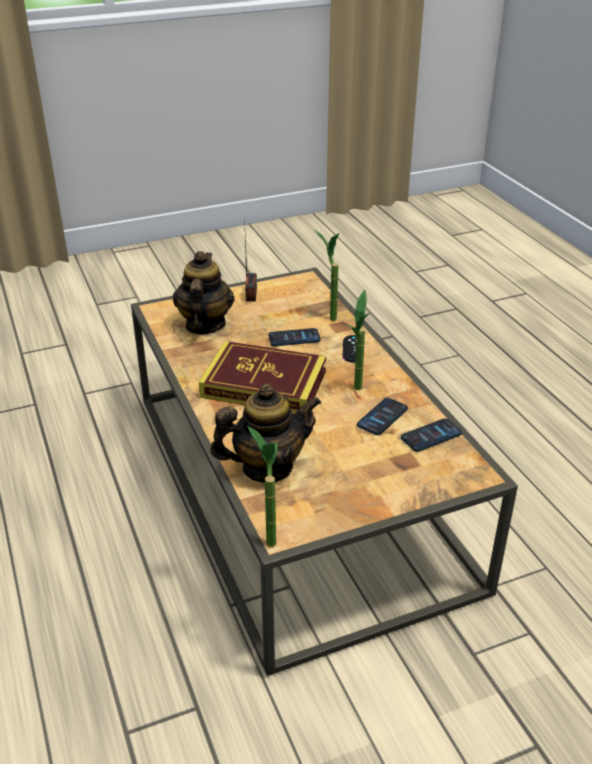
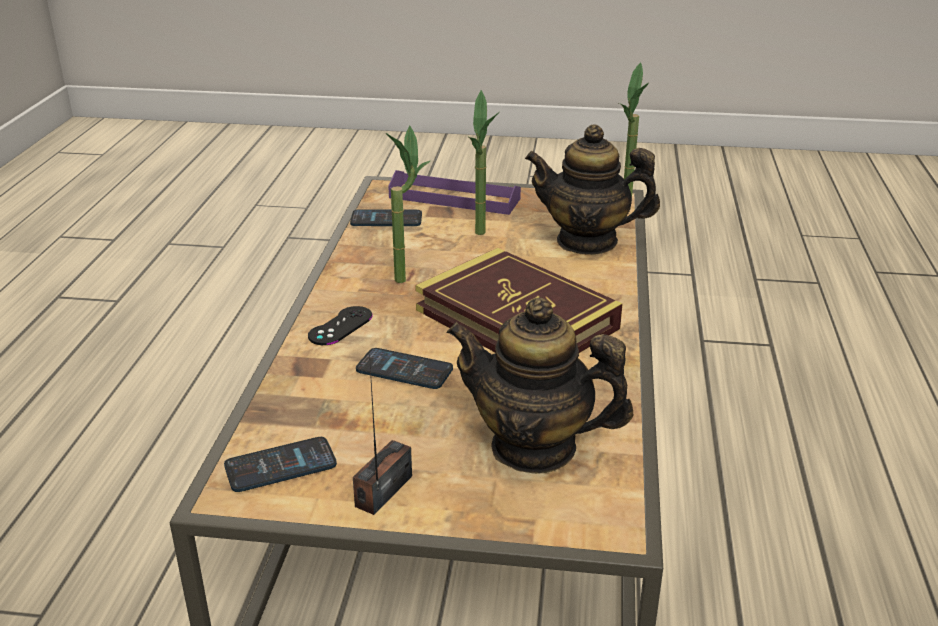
camera: 150 degrees left, 5 degrees down
teapot [173,251,235,335] -> teapot turned 75 degrees clockwise [447,298,633,474]
potted plant [315,230,339,321] -> potted plant moved to [469,90,499,235]
phone [357,398,408,435] -> phone moved to [224,437,337,492]
none -> purple tray [388,170,521,215]

